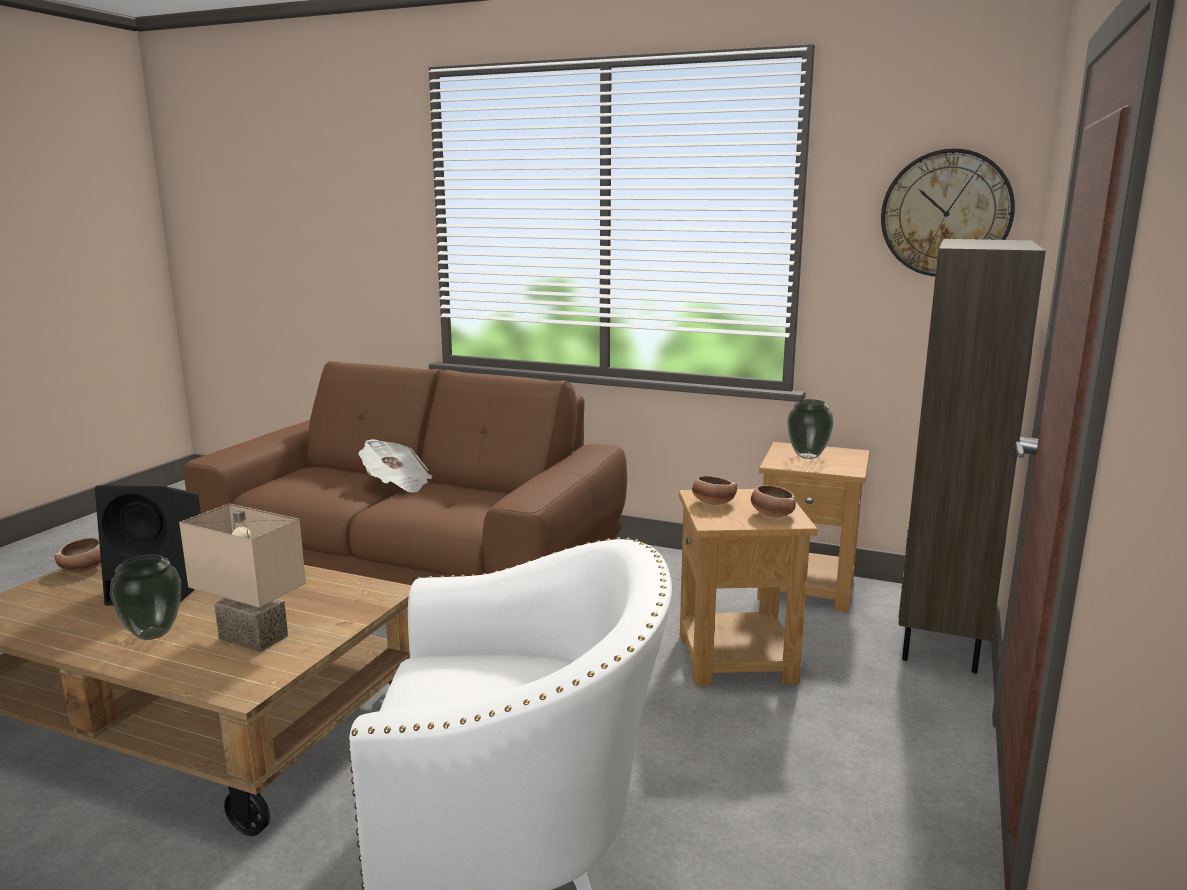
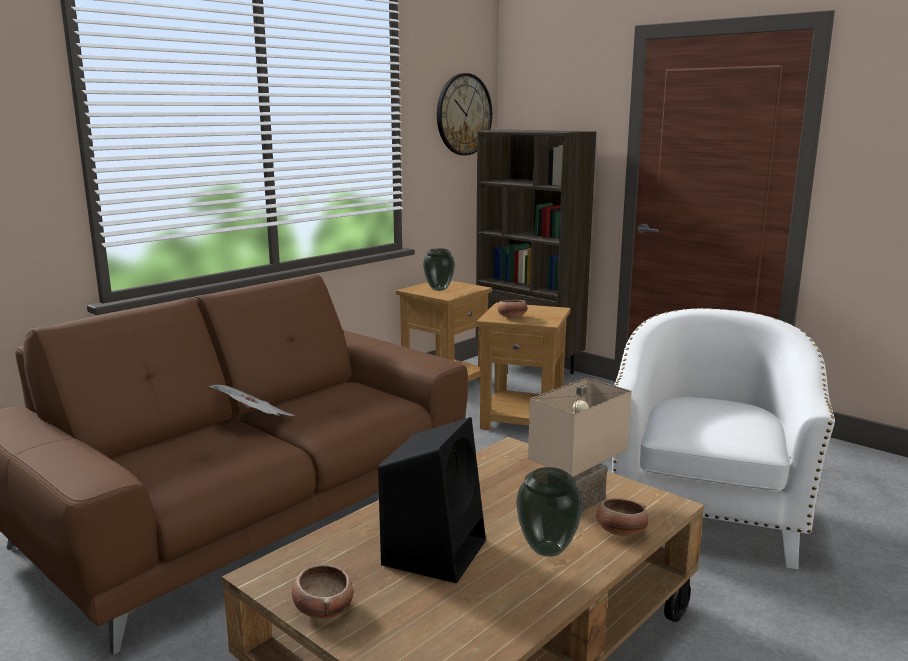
camera: 70 degrees left, 0 degrees up
bowl [751,485,796,517] -> bowl moved to [596,498,648,536]

